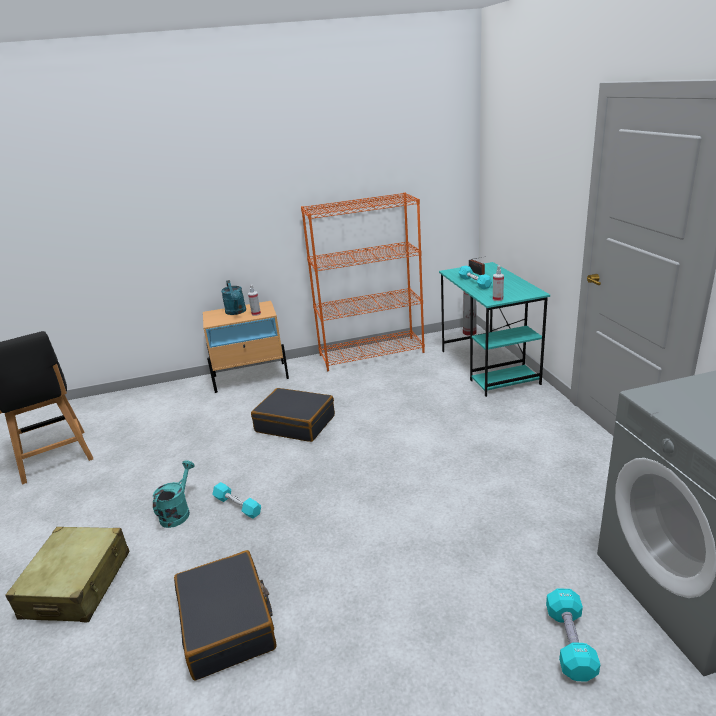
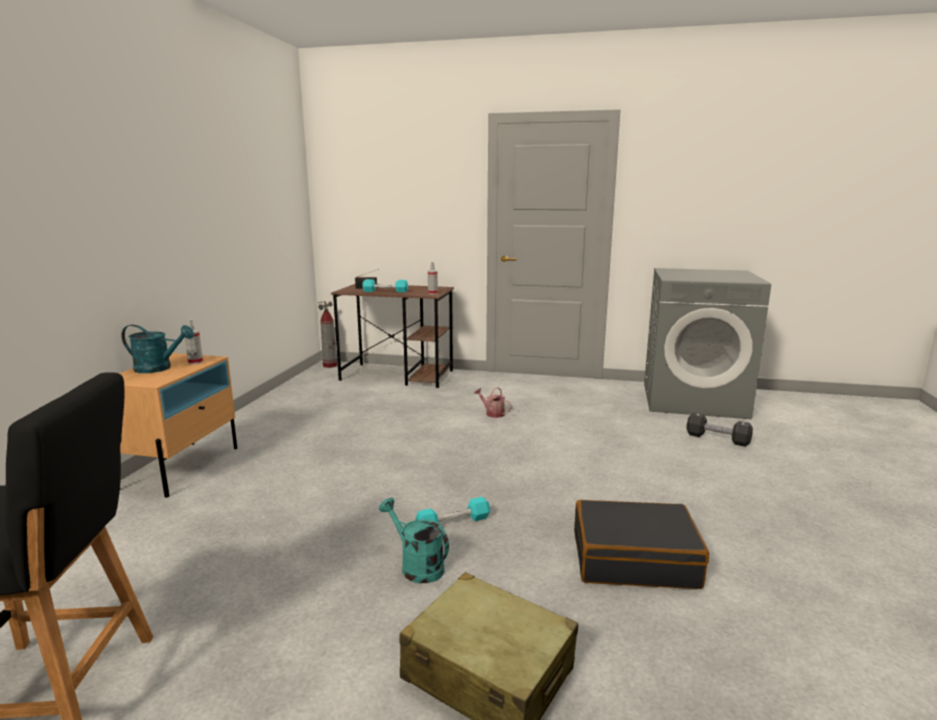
camera: 65 degrees left, 10 degrees down
black suitcase [251,388,335,442] -> none
orange bookcase [301,192,425,371] -> none
turquoise desk [439,262,550,397] -> brown desk [331,284,454,388]
turquoise dumbbell [546,589,600,682] -> black dumbbell [686,412,753,447]
none -> watering can [474,387,512,418]

